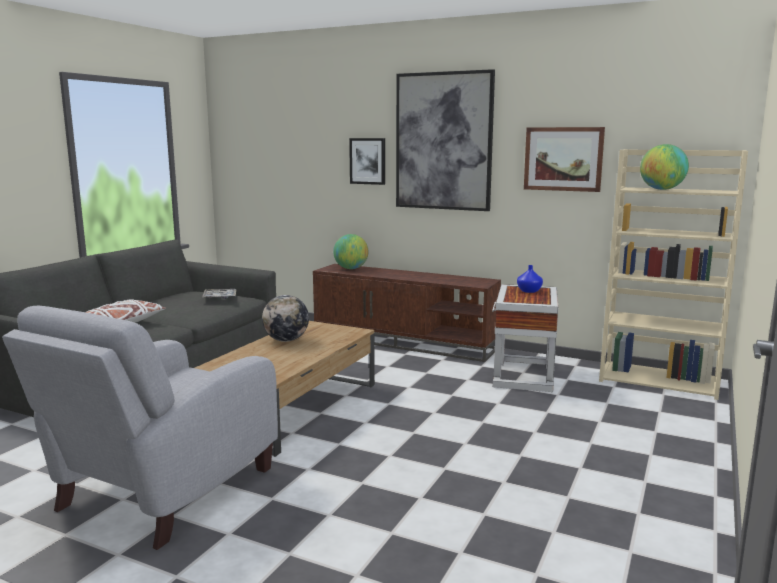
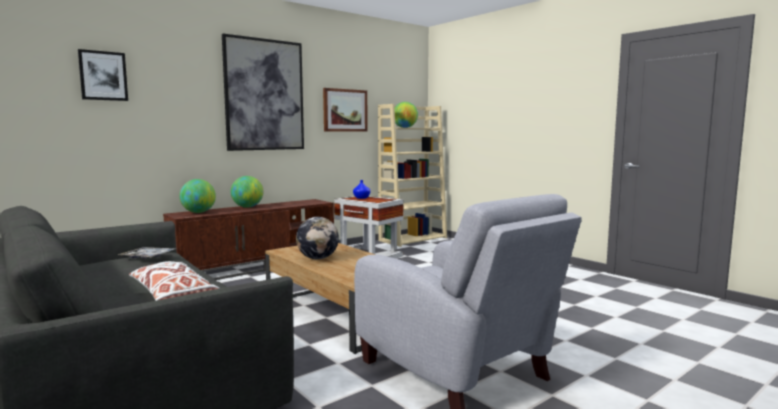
camera: 65 degrees left, 5 degrees down
picture [349,138,385,185] -> picture moved to [78,49,128,101]
none -> globe [231,176,263,208]

